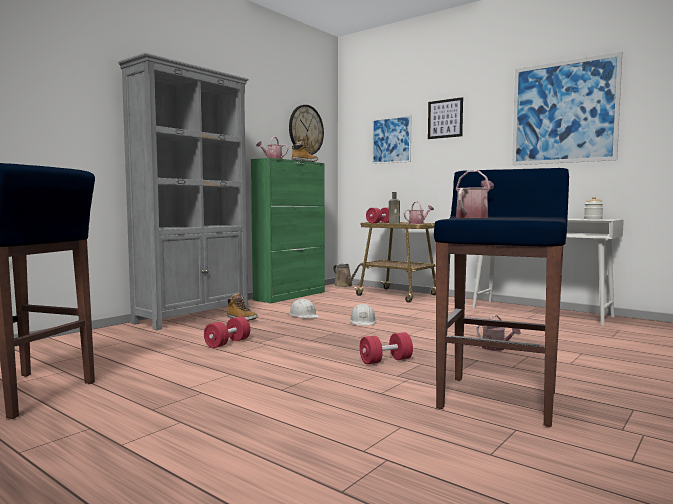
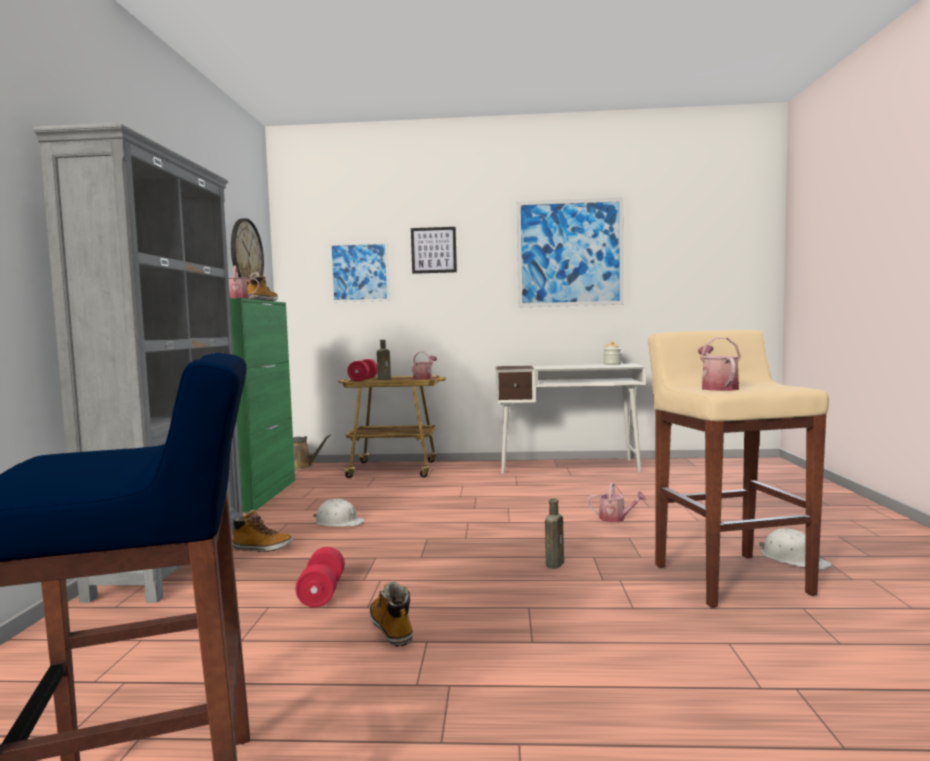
camera: 35 degrees left, 0 degrees up
white hard hat [349,304,376,325] -> white hard hat moved to [759,529,832,570]
red dumbbell [359,332,413,364] -> brown bottle [545,498,564,569]
blue stool [434,168,569,427] -> beige stool [648,330,829,608]
none -> boot [369,581,413,647]

